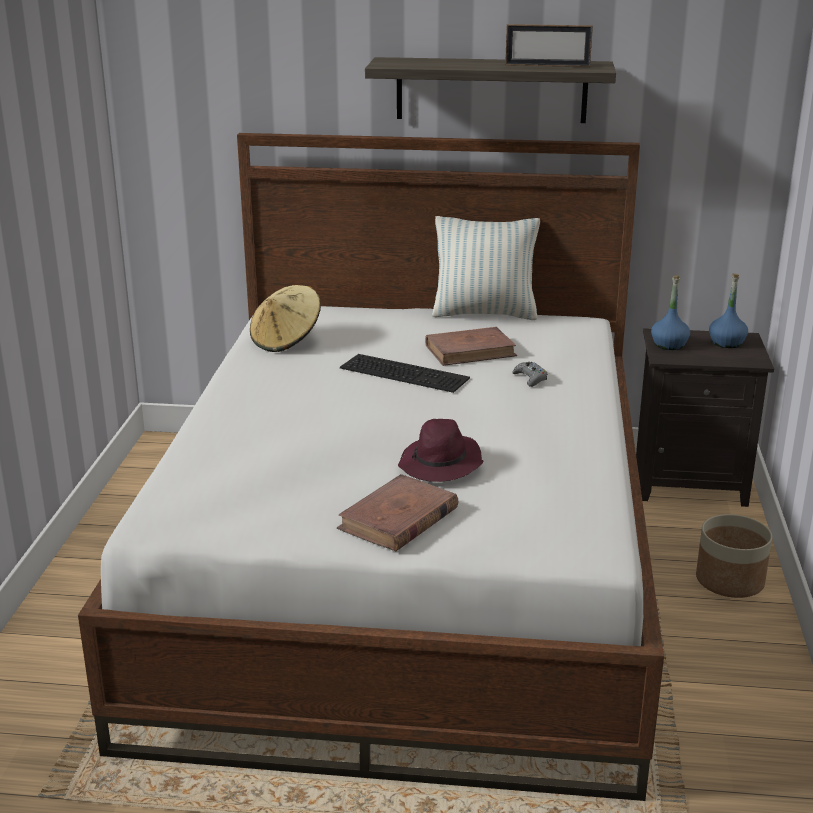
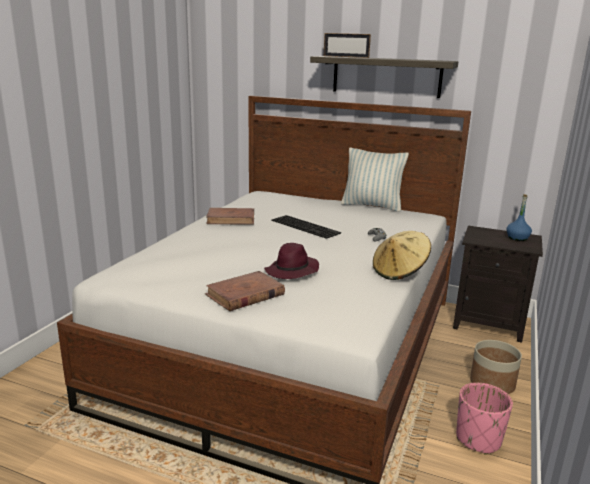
camera: 15 degrees right, 5 degrees down
beige hat [250,285,321,352] -> beige hat moved to [373,231,431,280]
brown book [425,327,517,366] -> brown book moved to [206,208,254,225]
picture frame [505,24,593,67] -> picture frame moved to [324,33,371,58]
blue bottle [651,275,690,350] -> none
none -> pink planter [456,383,513,455]

